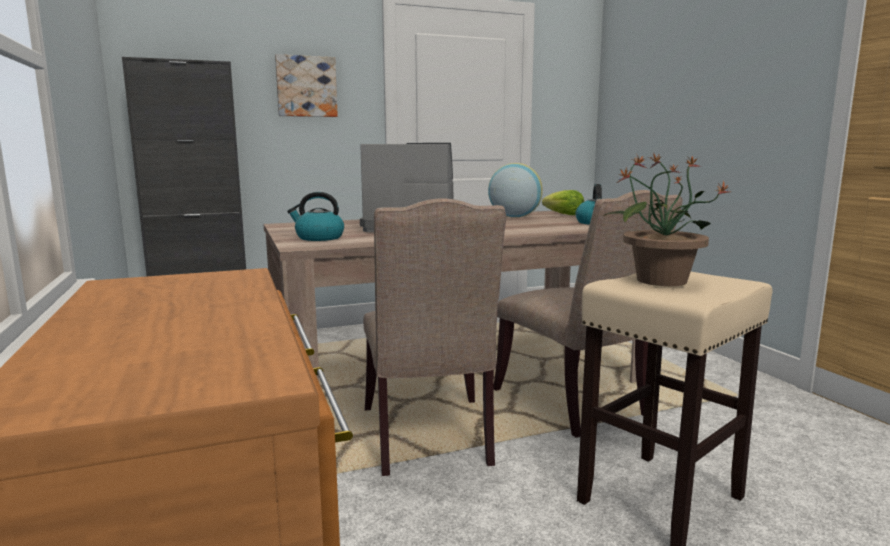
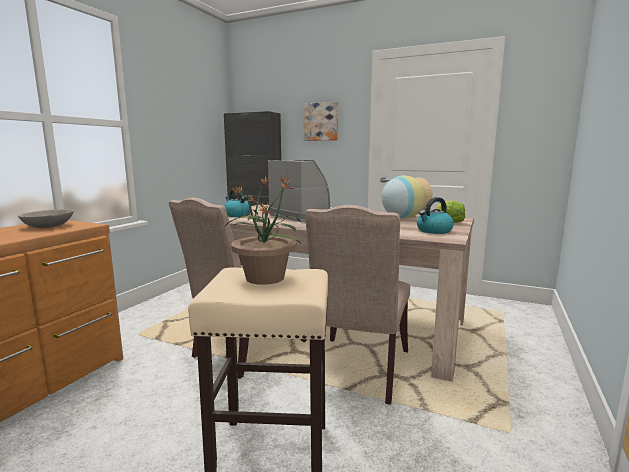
camera: 45 degrees right, 0 degrees up
none -> grey bowl [18,209,74,228]

